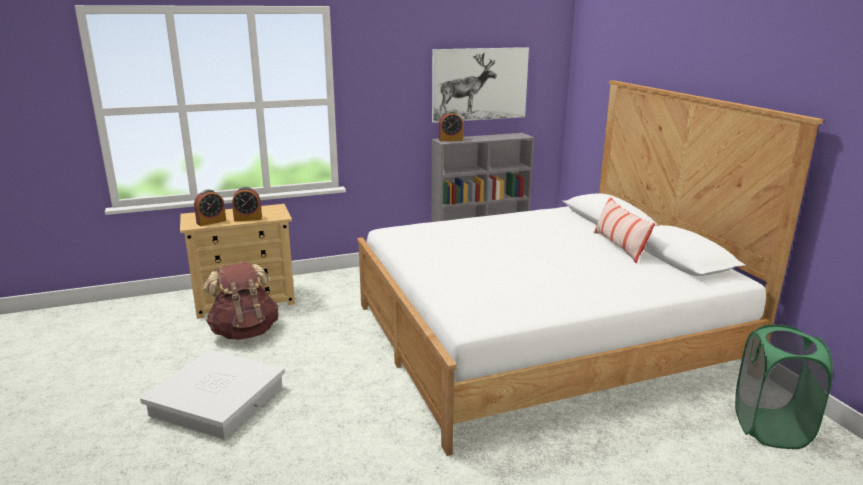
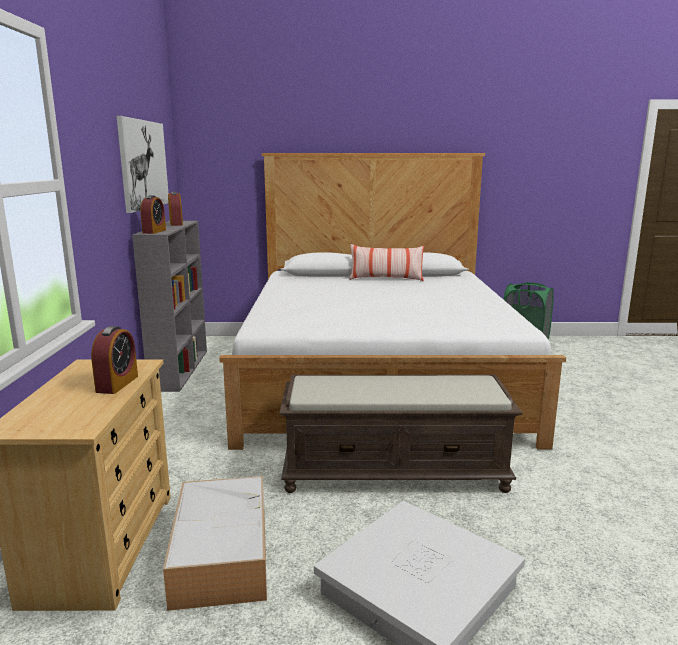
camera: 70 degrees left, 5 degrees down
alarm clock [194,190,226,226] -> alarm clock moved to [168,191,183,226]
brown backpack [203,262,279,340] -> storage box [163,476,267,611]
none -> brown bench [279,375,523,493]

